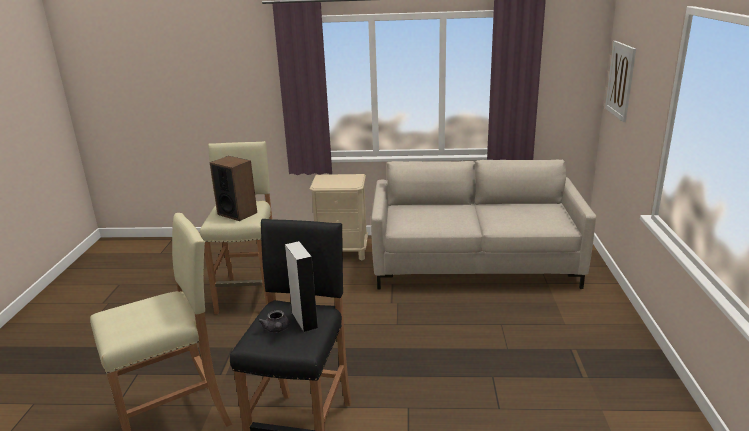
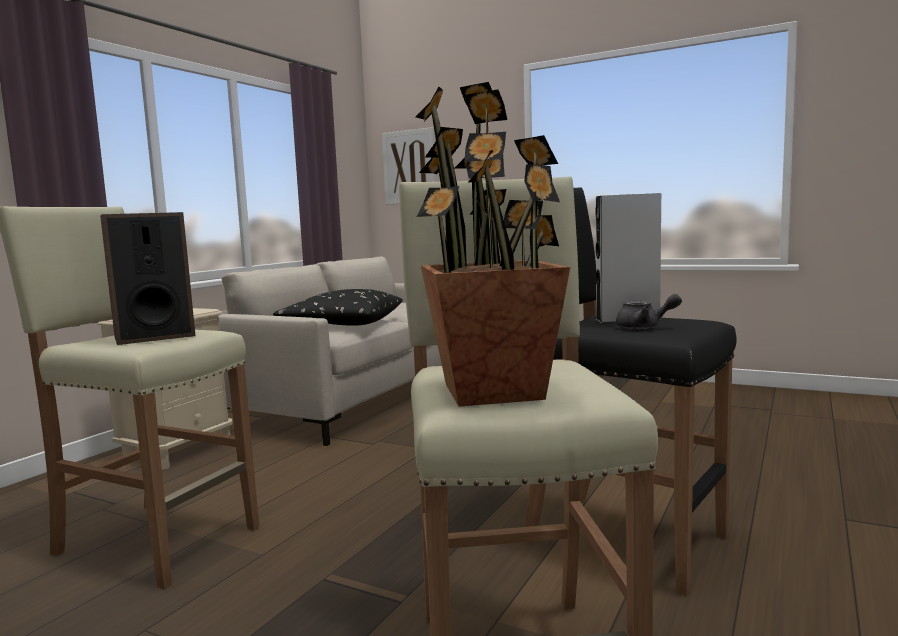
camera: 65 degrees left, 15 degrees down
none -> black pillow [273,289,403,326]
none -> potted plant [416,82,570,407]

